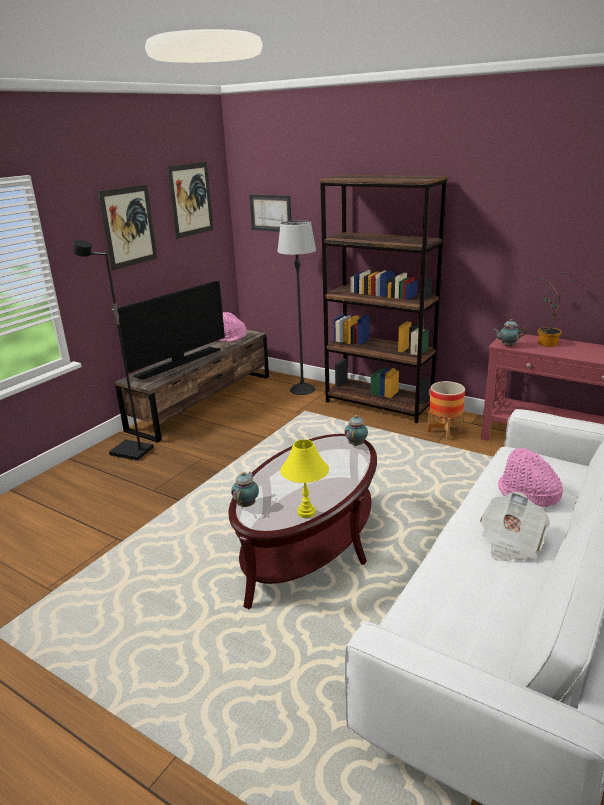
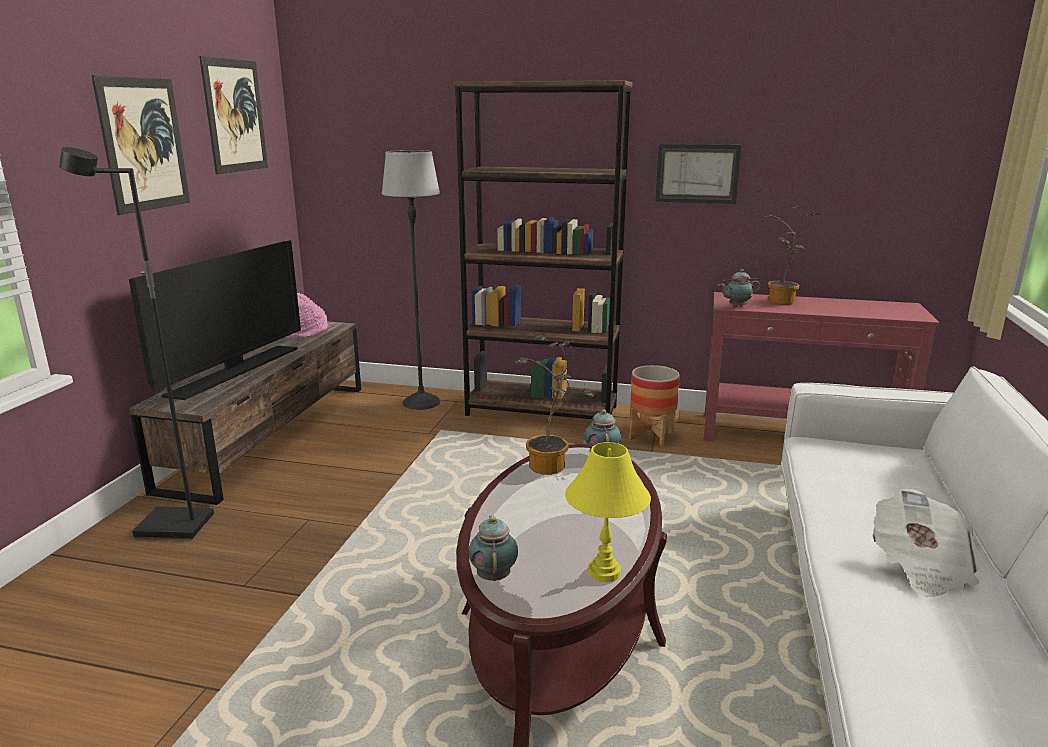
camera: 20 degrees left, 5 degrees down
picture [249,195,291,232] -> picture moved to [655,144,741,204]
pink hat [498,448,563,507] -> none
none -> potted plant [514,335,595,475]

